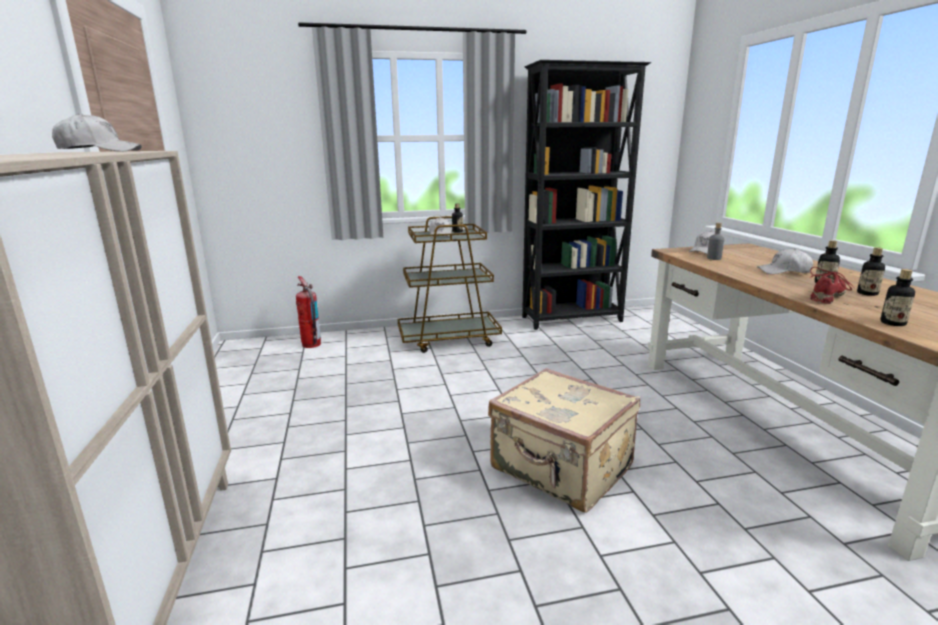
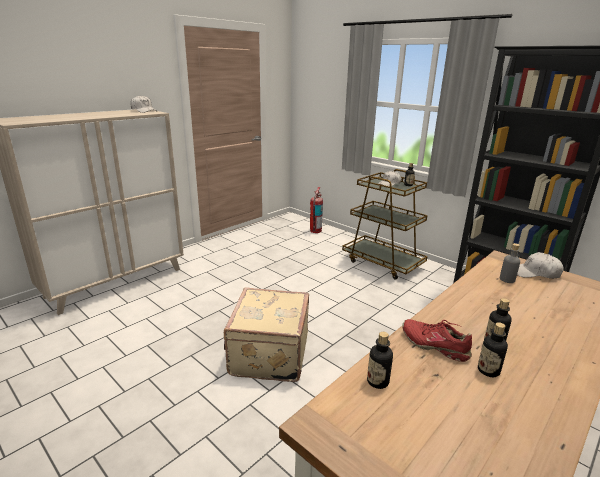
camera: 55 degrees right, 5 degrees up
white cap [757,249,813,274] -> none
red shoe [809,267,855,304] -> red shoe turned 150 degrees counterclockwise [402,319,472,362]

